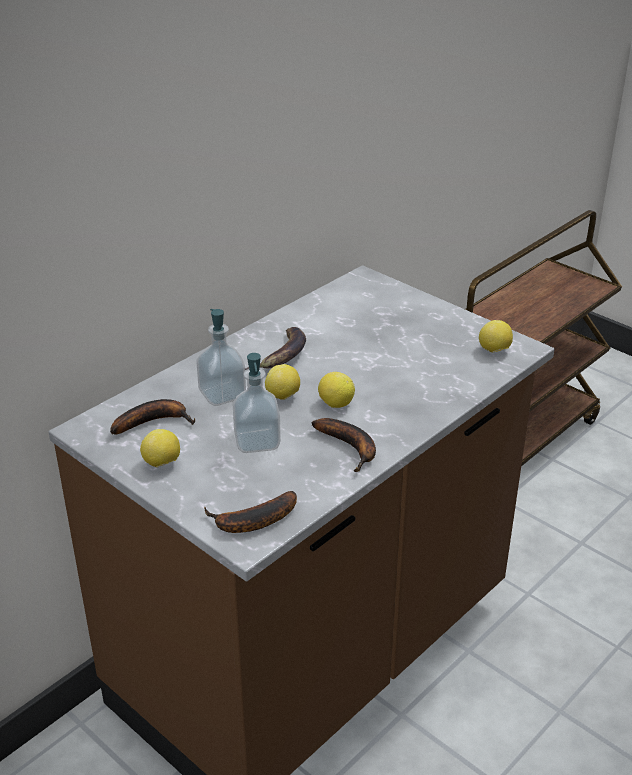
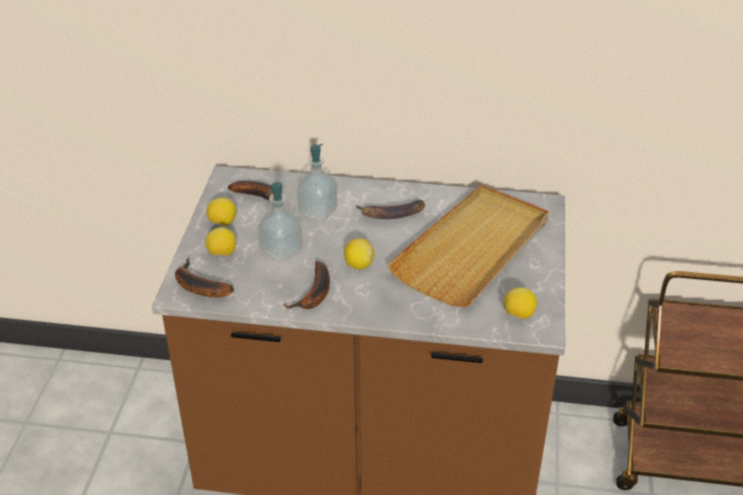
camera: 55 degrees right, 5 degrees up
lemon [265,364,300,400] -> lemon moved to [205,227,236,256]
none -> beige tray [387,184,549,307]

